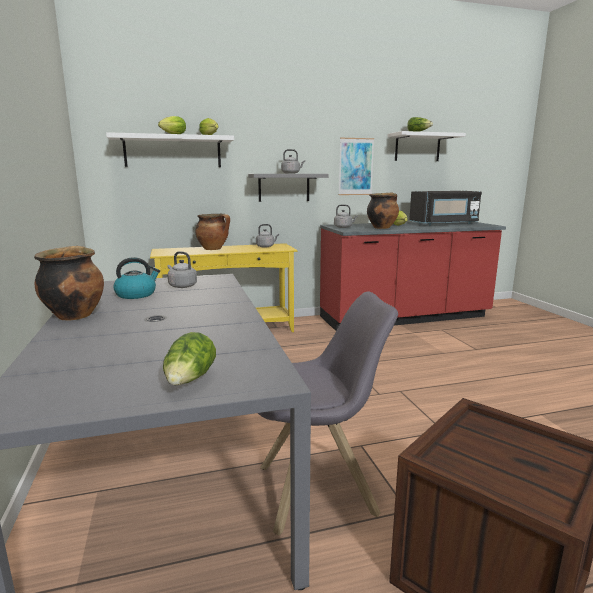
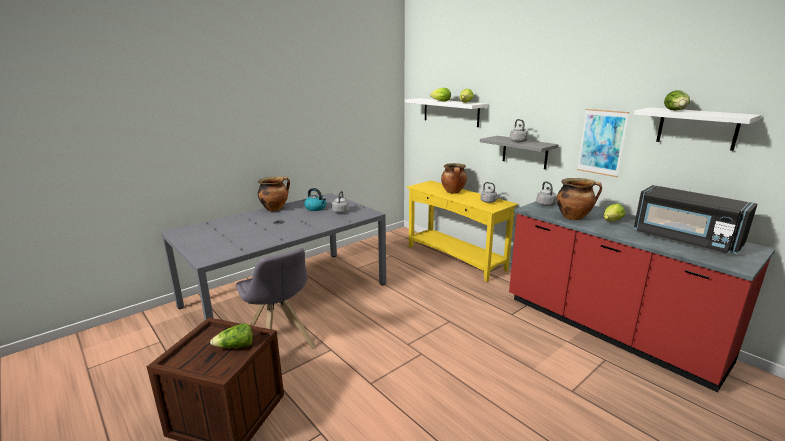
camera: 65 degrees right, 5 degrees up
lettuce [163,332,216,385] -> lettuce moved to [210,323,253,348]

